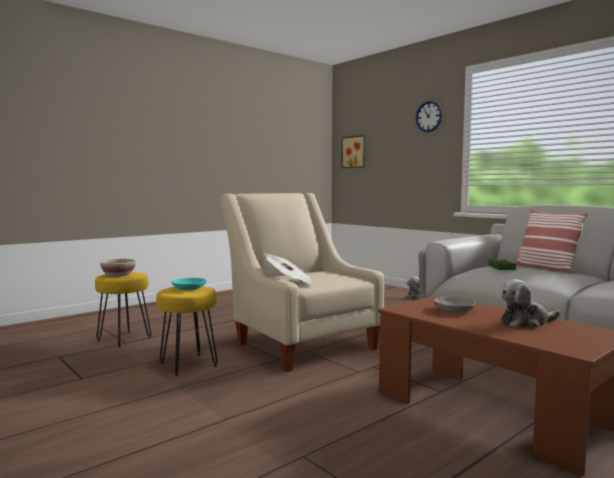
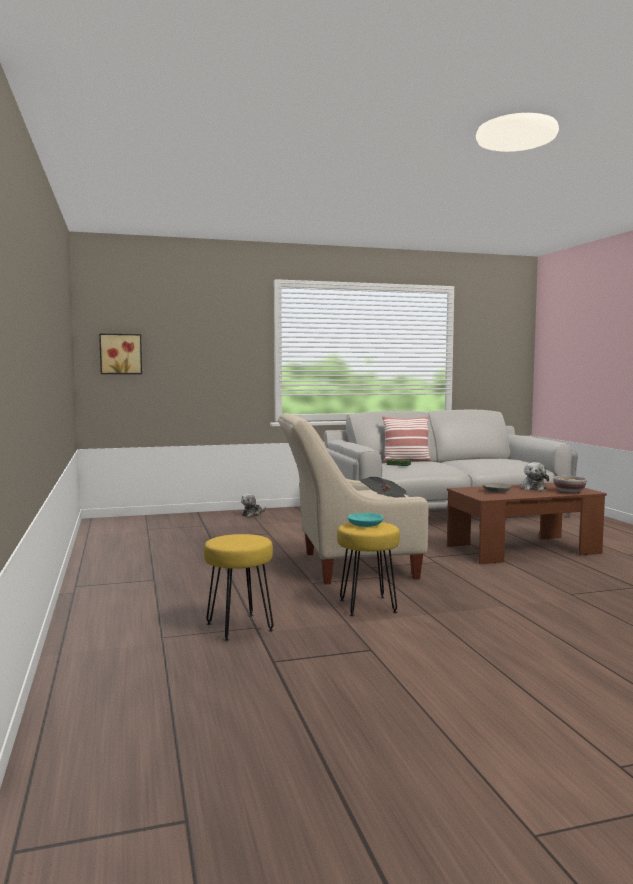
camera: 65 degrees left, 0 degrees up
bowl [100,259,136,277] -> bowl moved to [553,476,587,493]
wall clock [416,101,442,132] -> none

